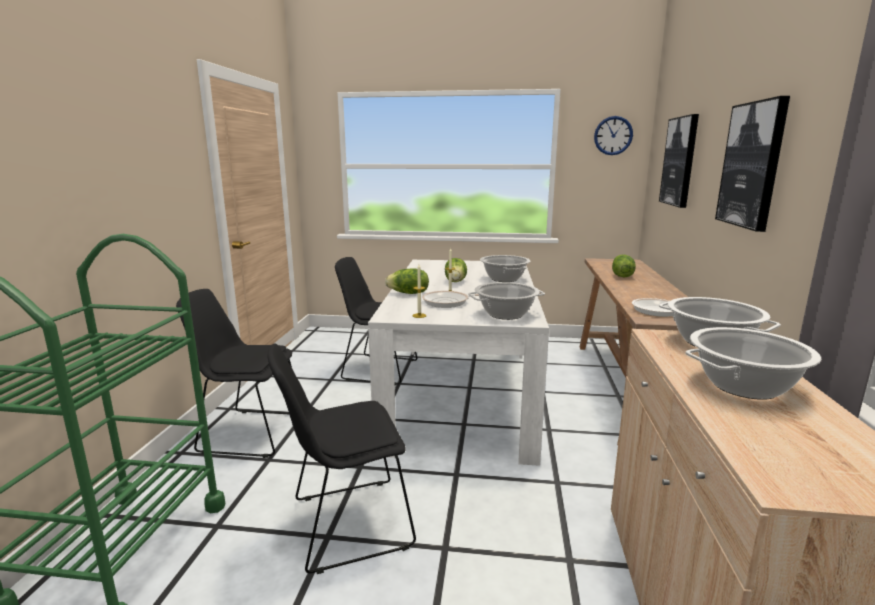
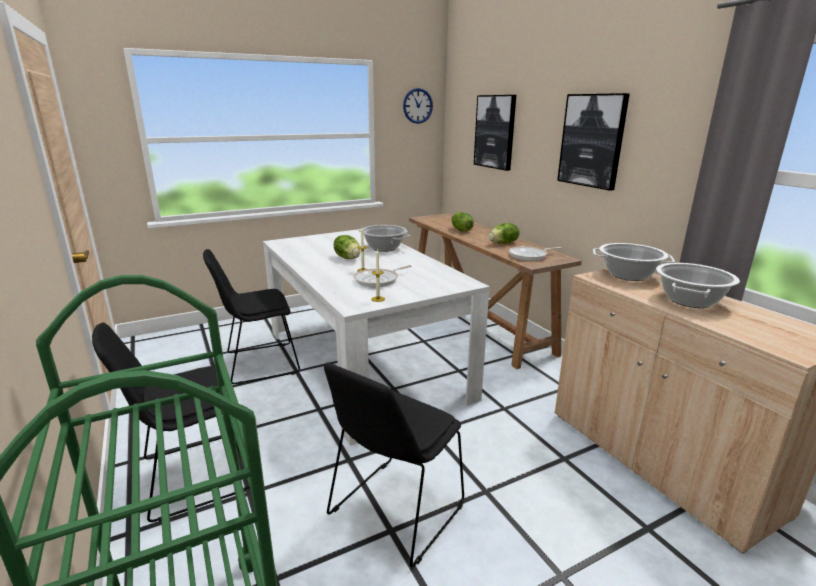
camera: 35 degrees left, 5 degrees up
lettuce [385,268,429,294] -> lettuce moved to [489,223,520,244]
cooking pot [468,282,545,320] -> none

